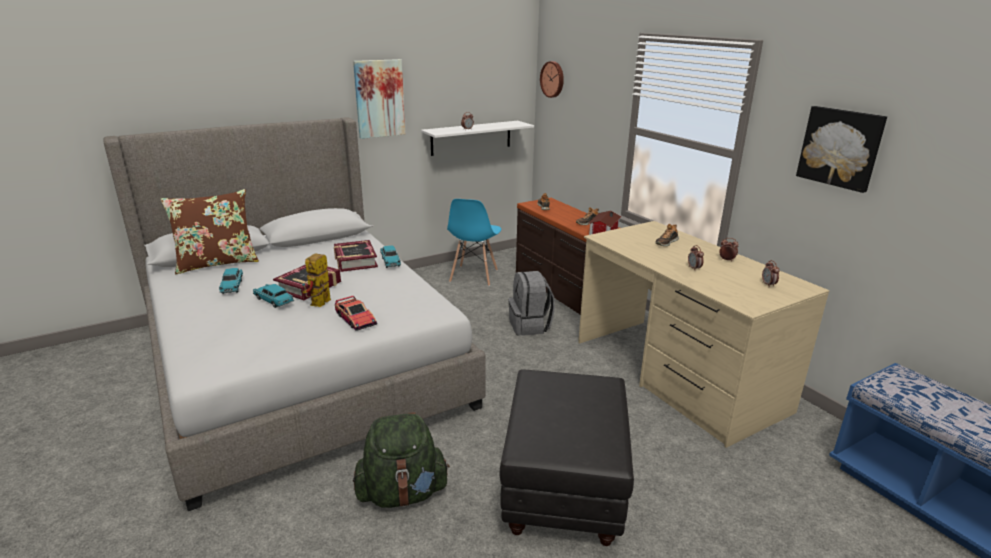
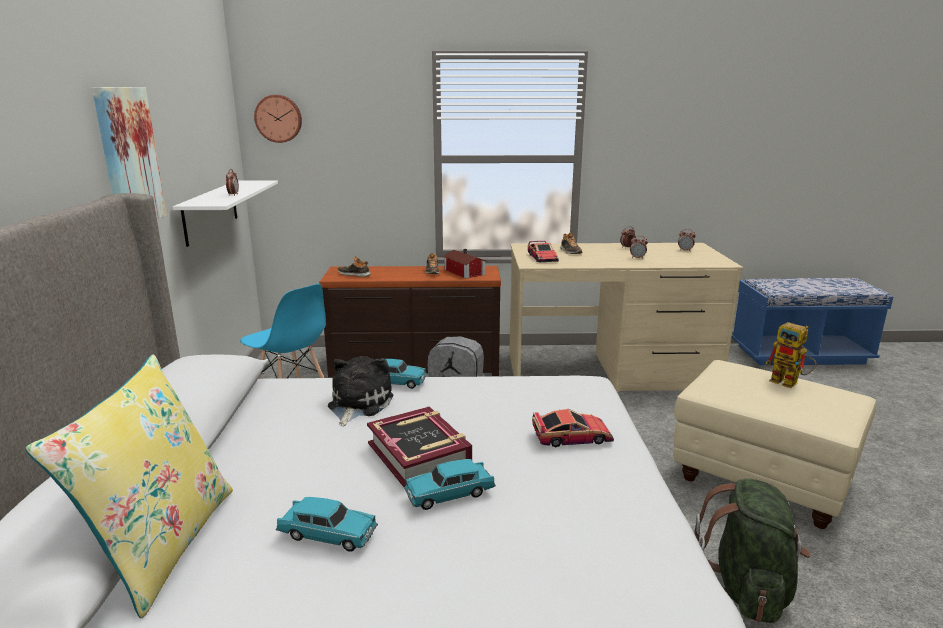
camera: 60 degrees left, 5 degrees down
brown pillow [161,189,259,274] -> yellow pillow [25,354,233,618]
toy robot [302,253,331,307] -> toy robot moved to [765,322,816,388]
book [334,240,378,272] -> plush toy [328,356,393,426]
black ottoman [500,369,634,546] -> beige ottoman [673,360,876,529]
picture [796,106,887,193] -> none
none -> toy car [528,241,559,262]

